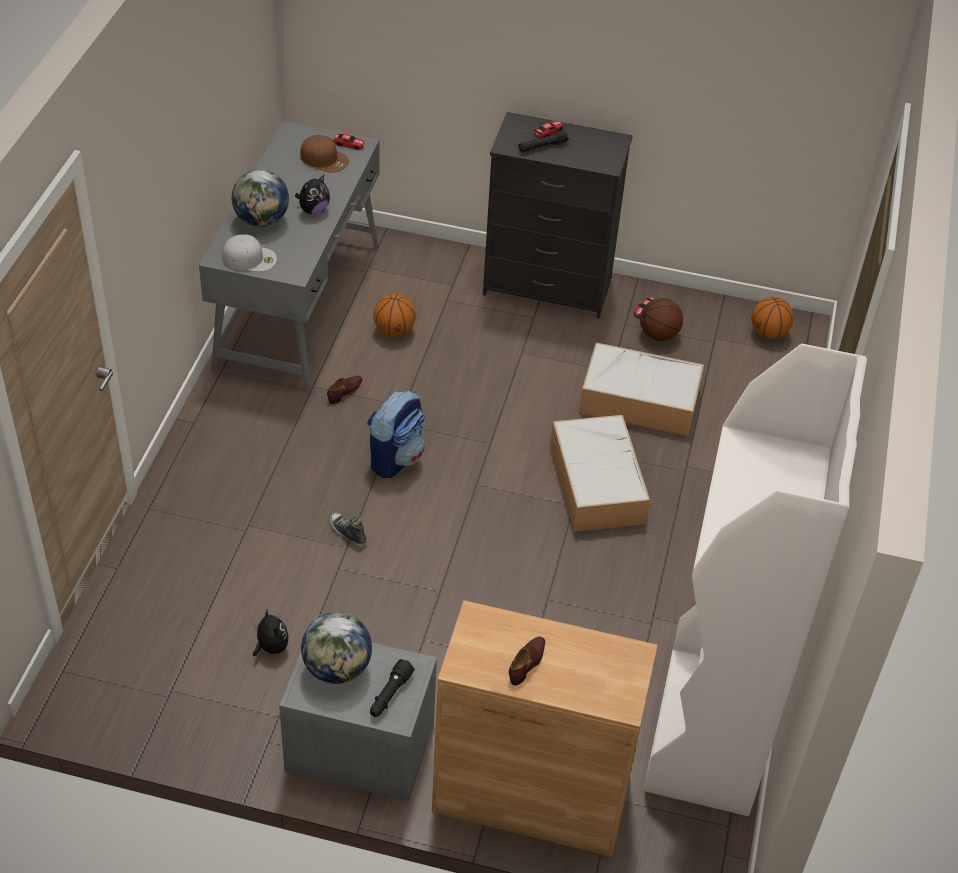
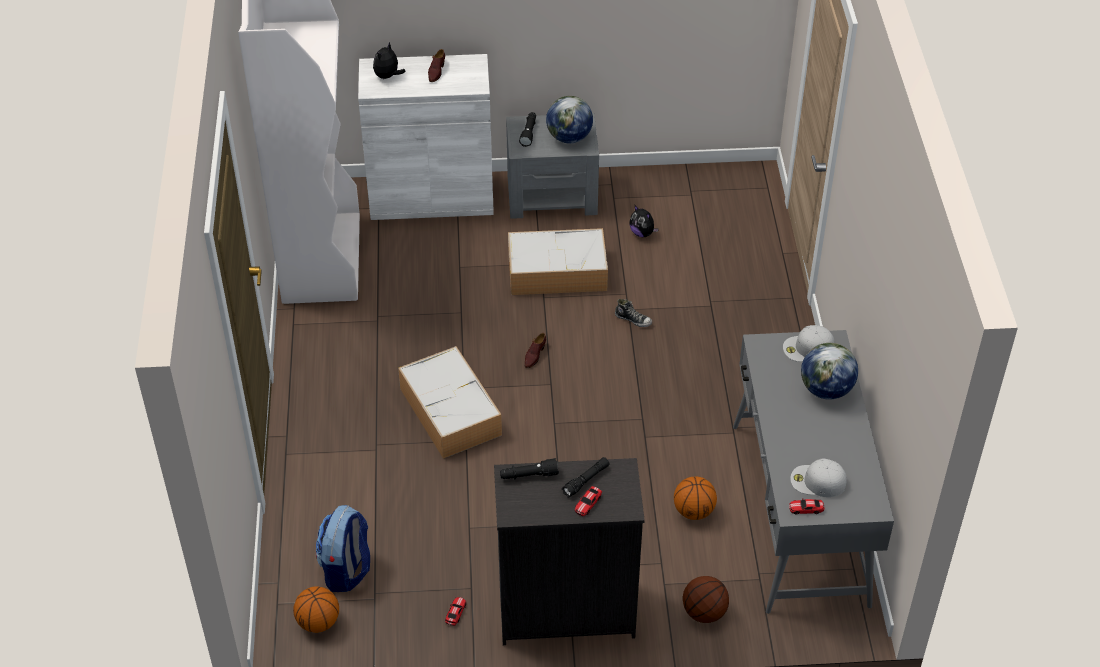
camera: 165 degrees right, 0 degrees up
plush toy [295,175,330,214] -> plush toy moved to [373,42,406,79]
brown cap [300,135,349,173] -> white cap [790,459,847,497]
brown shoe [327,376,362,404] -> brown shoe moved to [525,333,546,368]
backpack [367,390,425,478] -> backpack moved to [316,505,370,592]
brown cabinet [432,600,658,857] -> white cabinet [358,54,494,220]
storage box [579,343,704,436] -> storage box moved to [508,228,608,295]
basketball [640,298,683,341] -> basketball moved to [683,576,729,623]
none -> black flashlight [500,458,559,480]

